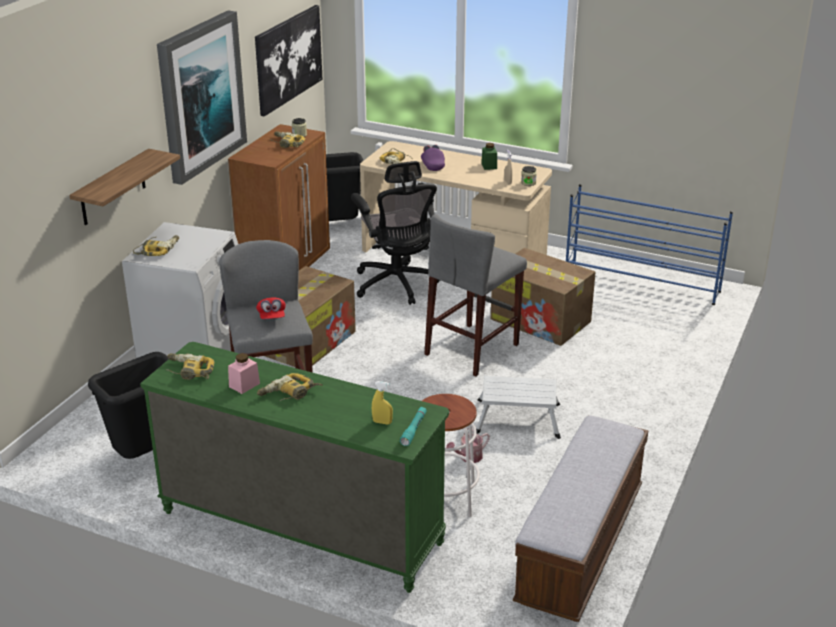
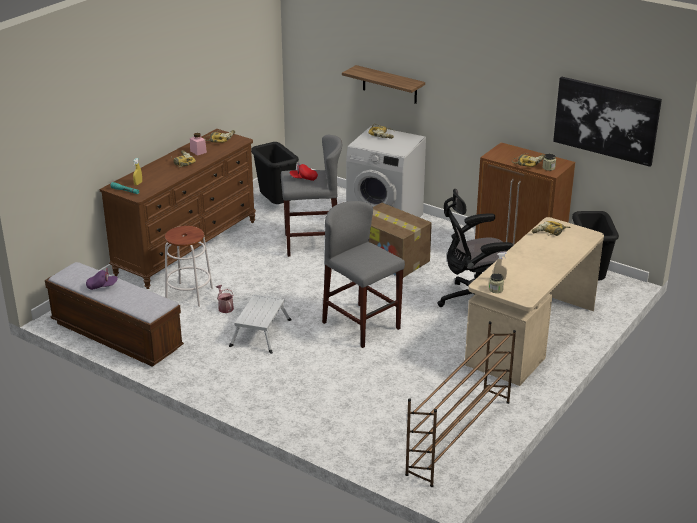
camera: 100 degrees right, 0 degrees up
green dresser [140,342,449,593] -> brown dresser [99,129,256,289]
picture [157,11,247,185] -> none
purple cap [421,145,445,171] -> purple cap moved to [86,268,118,290]
green jar [481,143,497,170] -> none
cardboard box [491,248,595,346] -> none
blue shoe rack [566,184,733,305] -> brown shoe rack [405,321,516,487]

